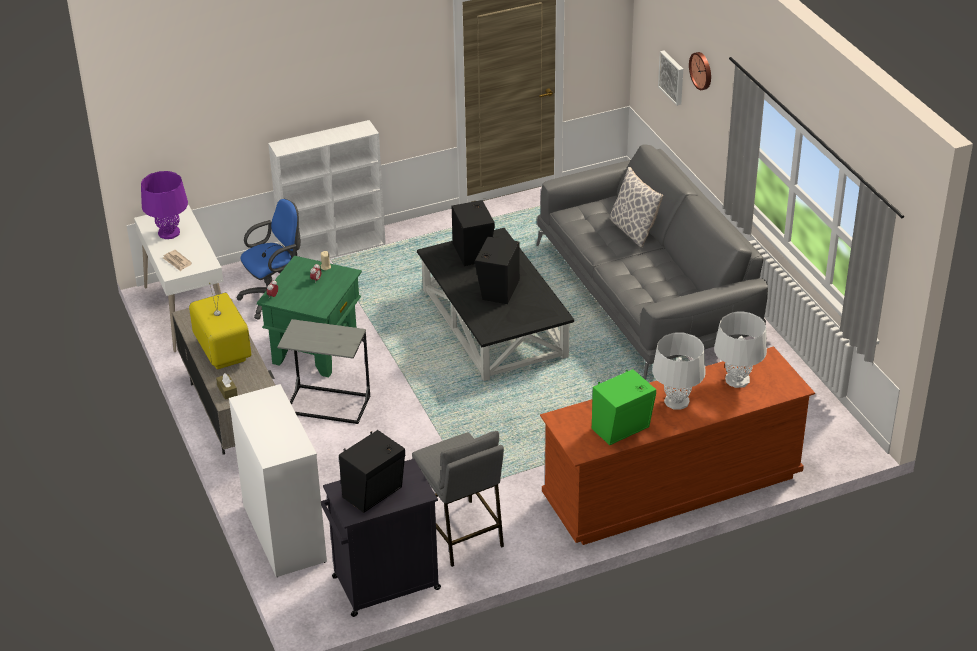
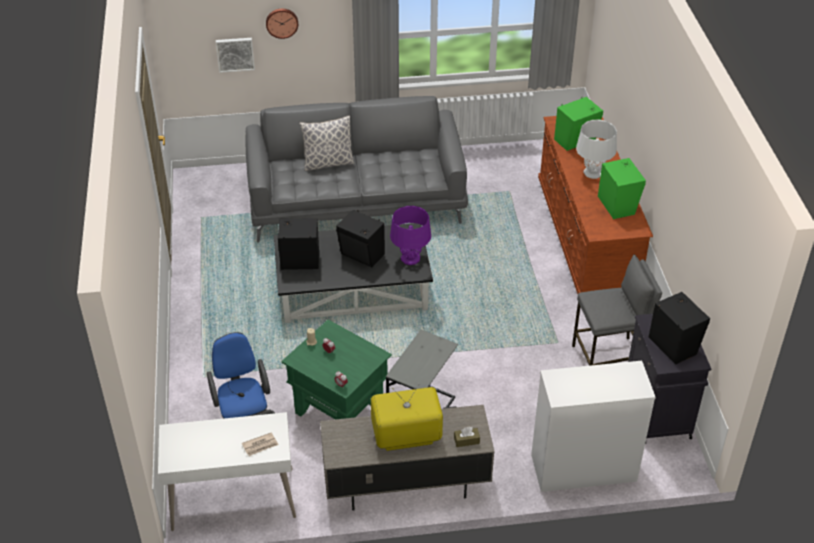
camera: 75 degrees left, 5 degrees up
purple table lamp [141,171,188,239] -> purple table lamp moved to [390,206,431,265]
white bookcase [268,120,386,261] -> none
white table lamp [714,312,767,388] -> green speaker [554,97,603,151]

